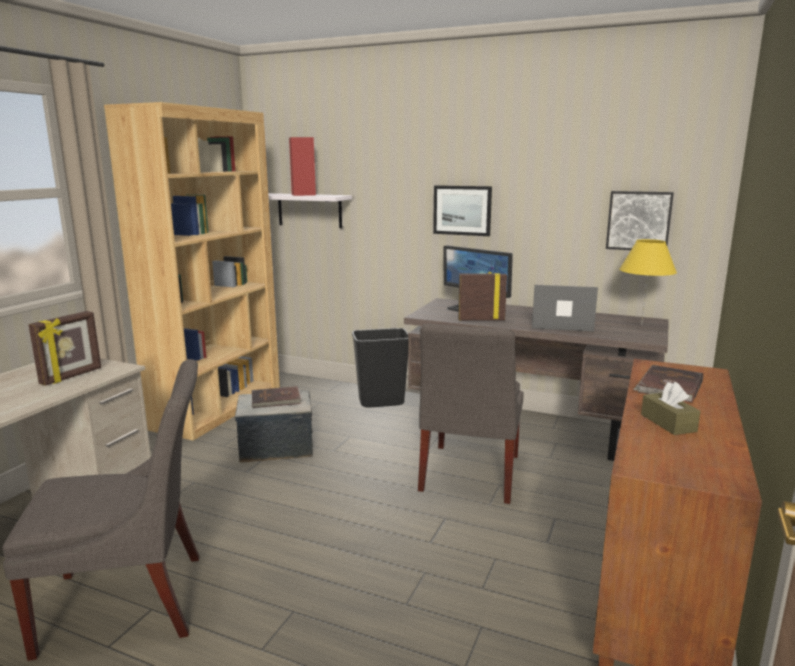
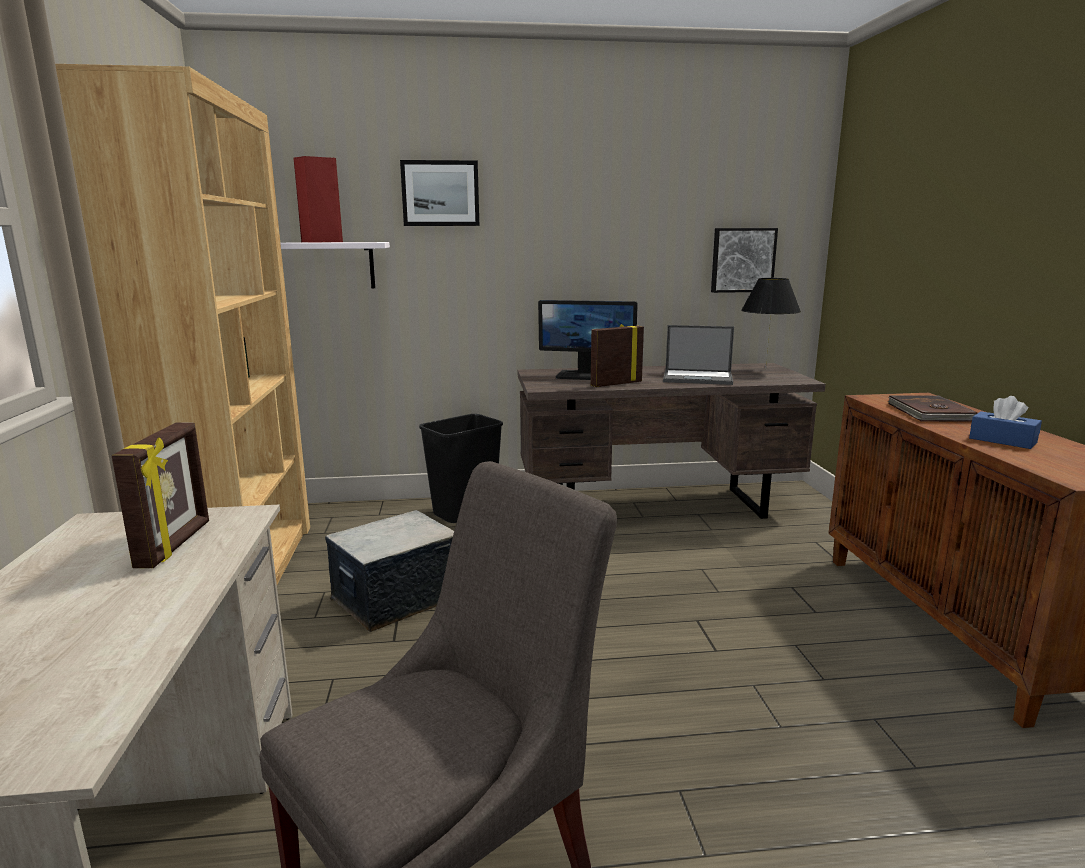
camera: 30 degrees left, 0 degrees up
brown book [252,386,302,408] -> none
grey chair [418,323,524,504] -> none
picture [433,185,492,236] -> picture moved to [400,160,479,226]
laptop [532,285,598,332] -> laptop turned 150 degrees counterclockwise [663,325,734,385]
yellow table lamp [619,239,677,325] -> black table lamp [741,278,801,370]
brown tissue box [641,382,701,435] -> blue tissue box [969,396,1042,449]

